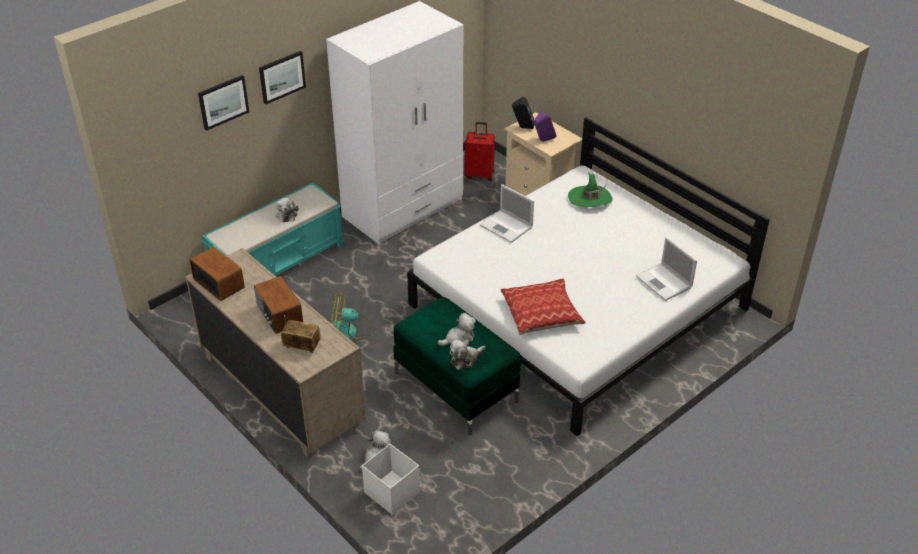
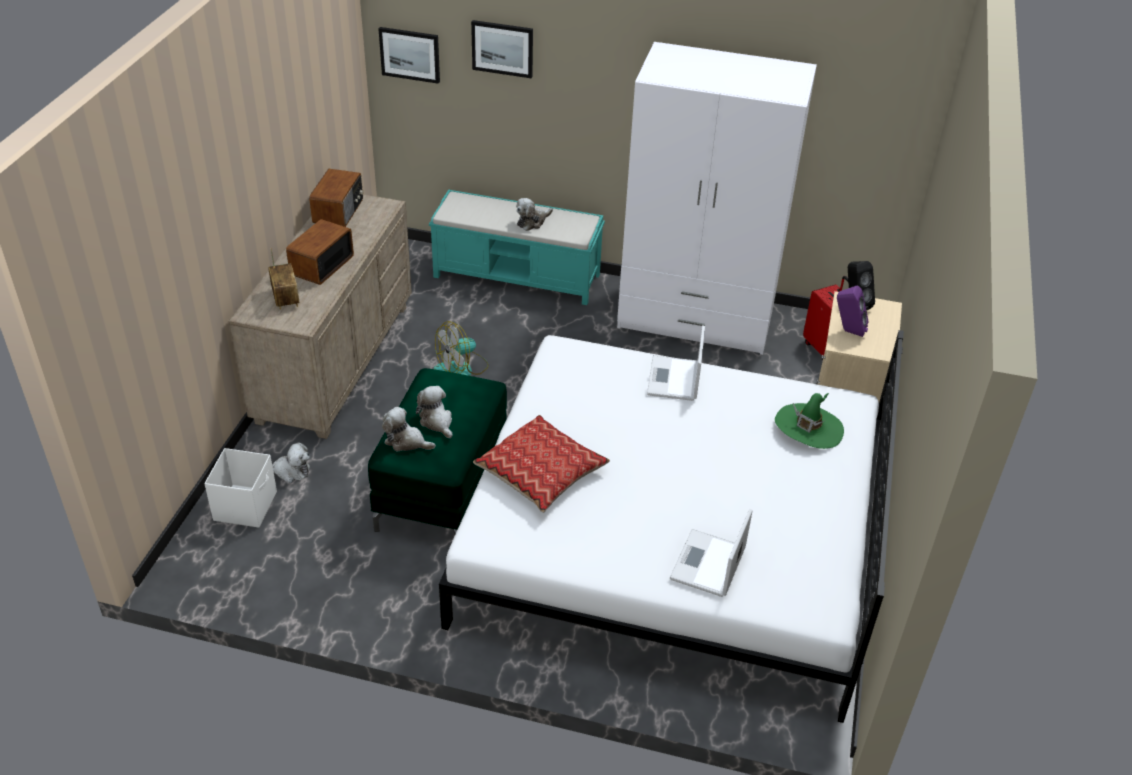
camera: 55 degrees right, 0 degrees up
picture [259,51,306,105] -> picture moved to [379,27,440,84]
fan [331,293,372,340] -> fan turned 90 degrees counterclockwise [434,321,489,376]
plush toy [438,313,476,346] -> plush toy turned 150 degrees counterclockwise [416,386,452,439]

